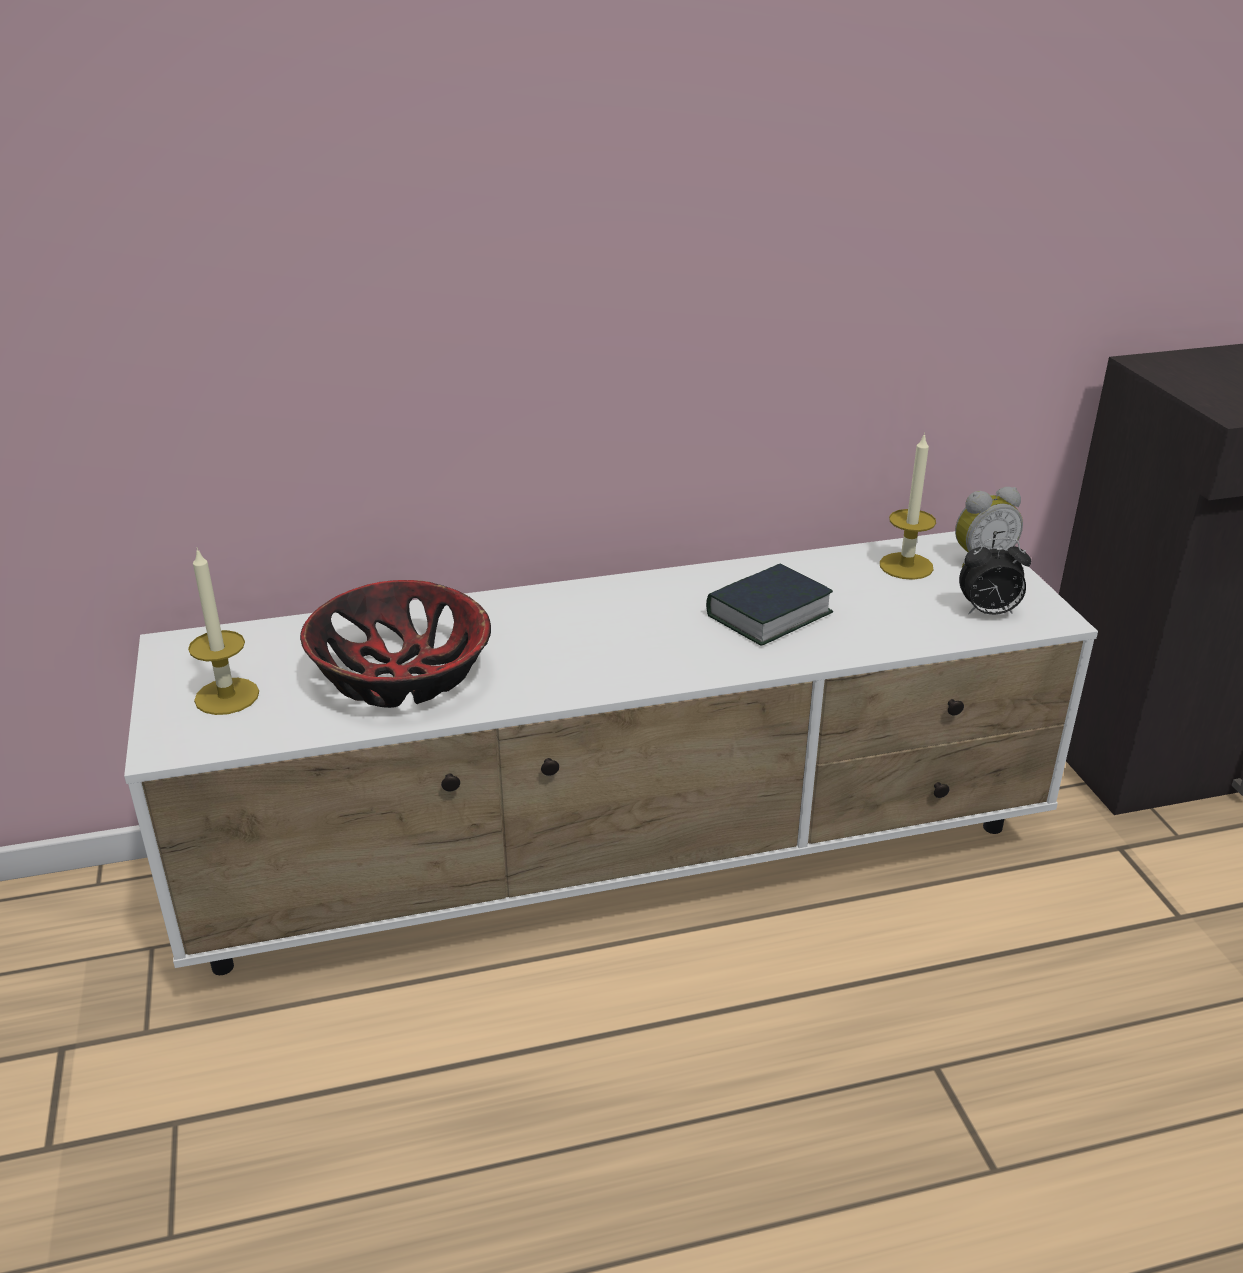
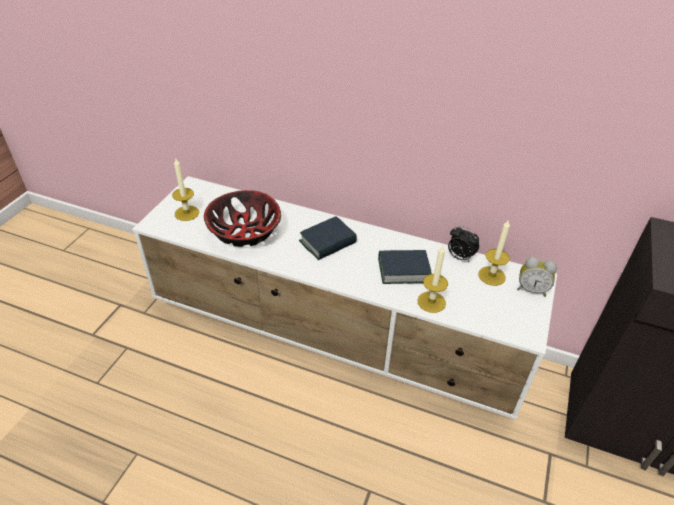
camera: 35 degrees right, 10 degrees up
alarm clock [959,538,1031,615] -> alarm clock moved to [448,226,479,262]
none -> book [299,216,357,260]
none -> candle [417,246,448,313]

